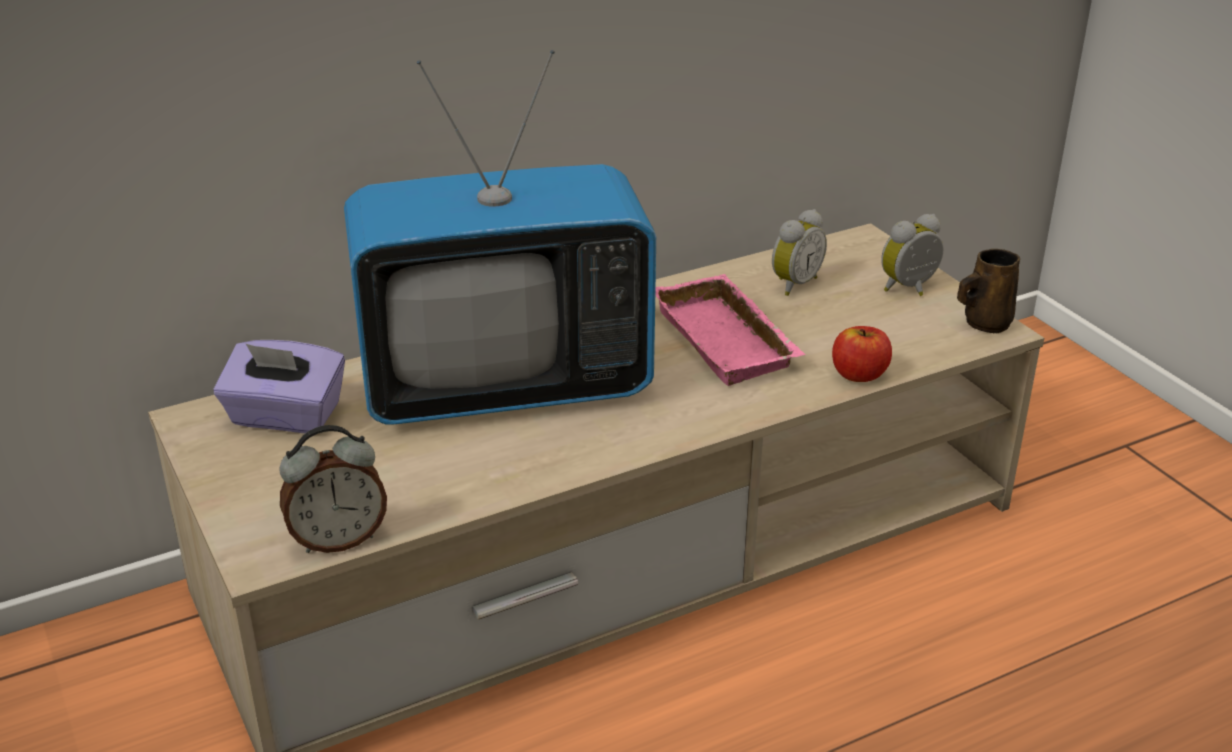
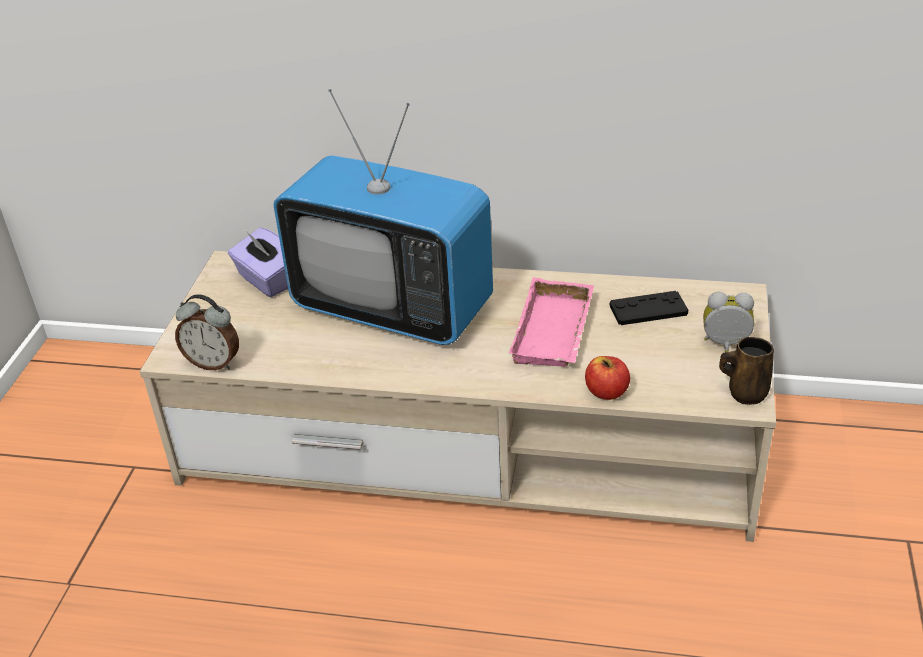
camera: 40 degrees right, 5 degrees up
alarm clock [772,209,827,296] -> black game controller [610,291,688,325]

